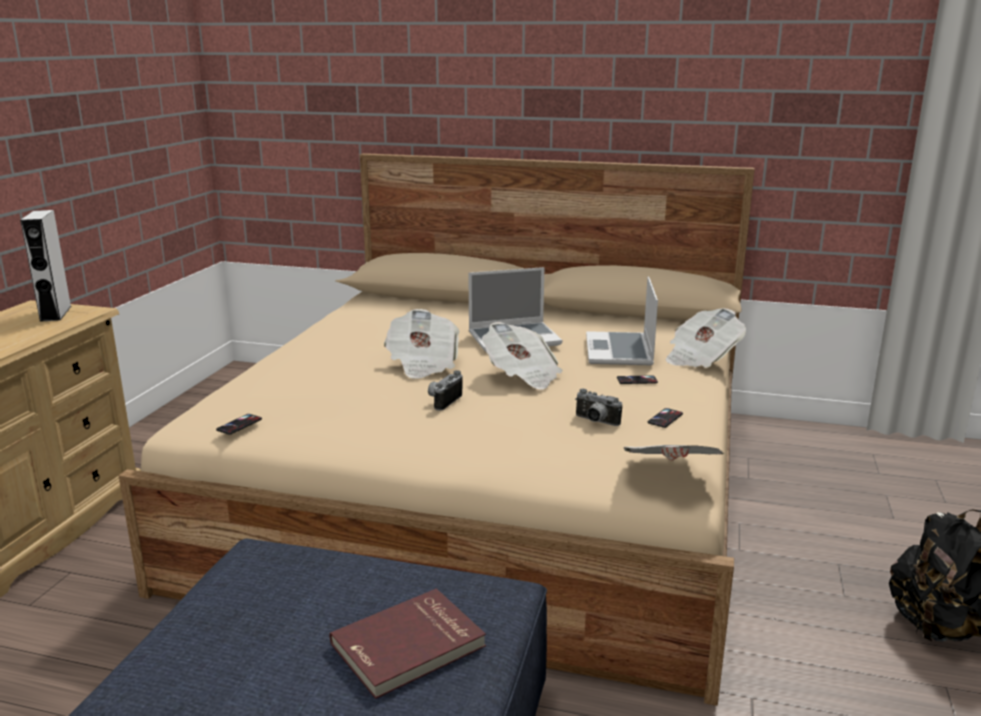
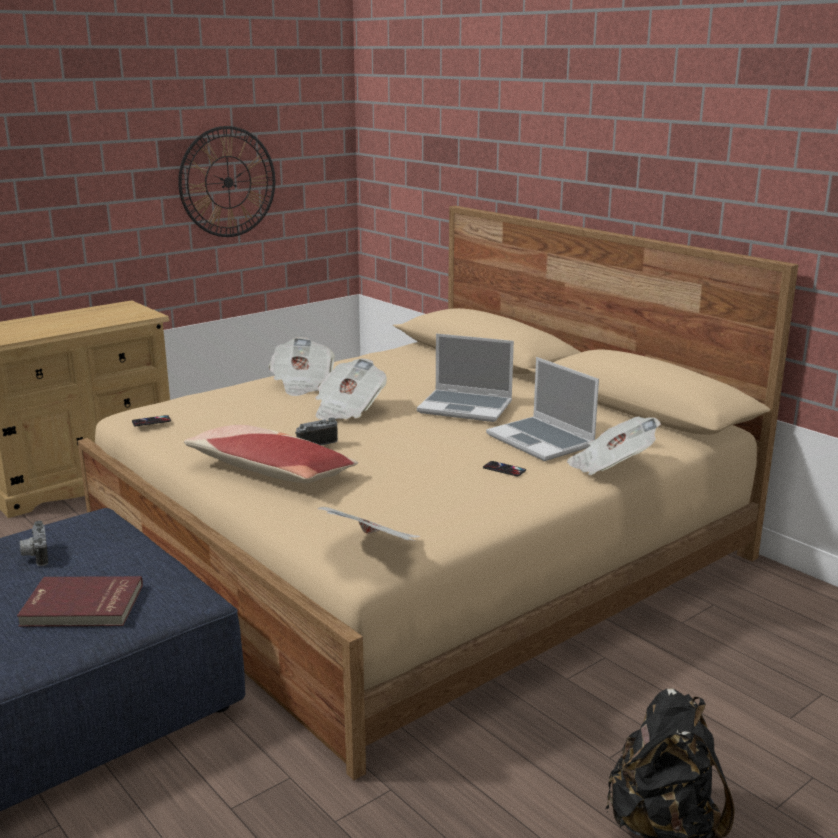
camera: 35 degrees right, 0 degrees up
grey speaker [20,210,71,322] -> none
newspaper [482,322,563,390] -> newspaper moved to [268,337,335,396]
camera [575,389,622,426] -> camera moved to [20,521,48,566]
laptop [586,277,658,365] -> laptop turned 75 degrees counterclockwise [486,357,599,461]
phone [648,408,683,428] -> none
none -> wall clock [178,126,275,237]
none -> pillow [184,425,358,483]

